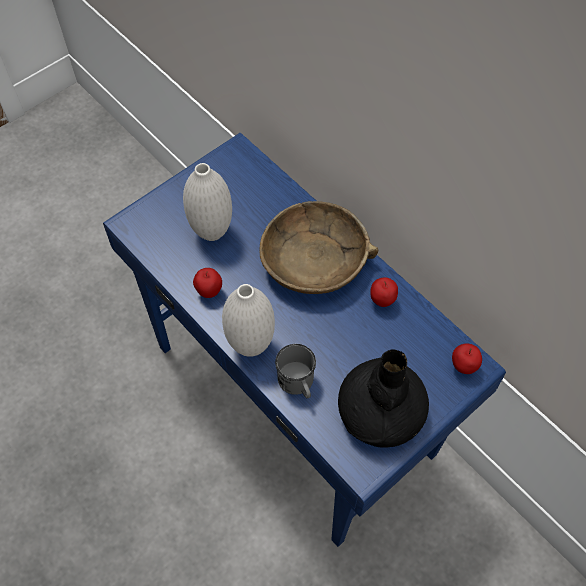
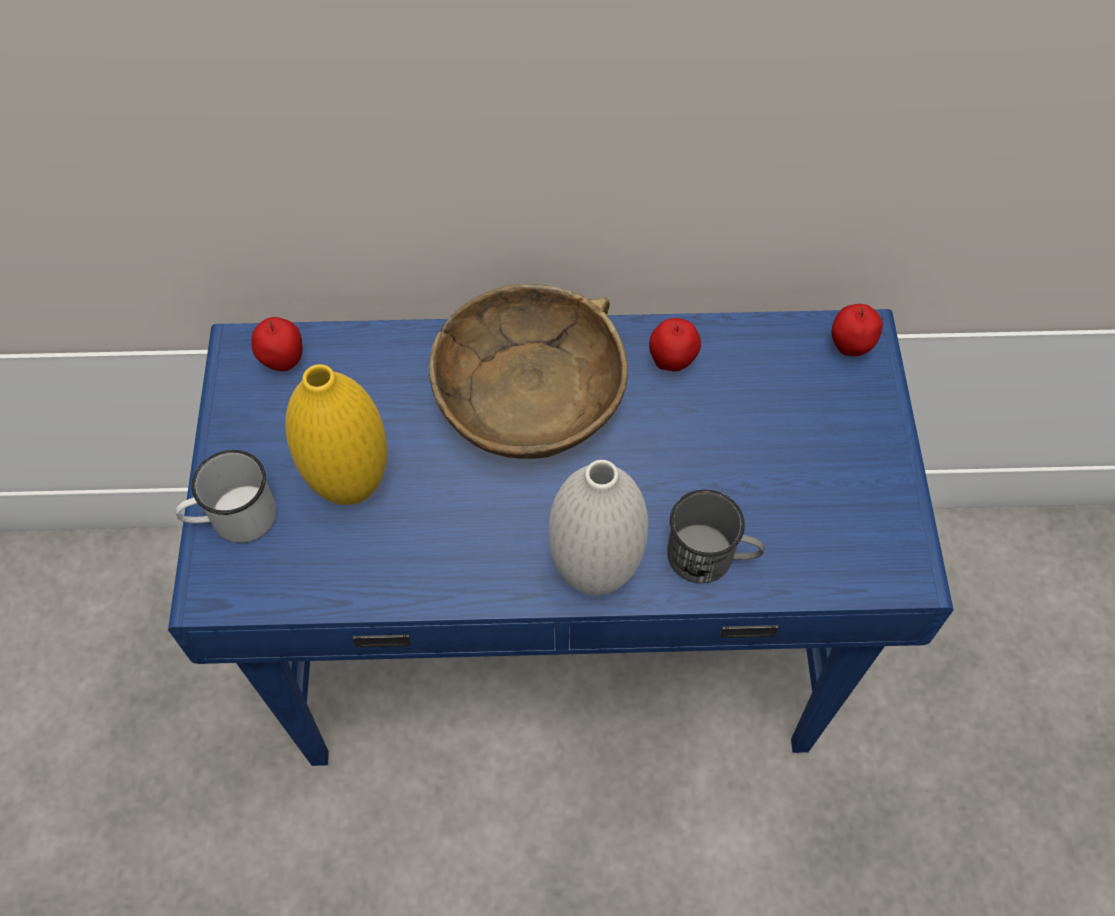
camera: 50 degrees left, 0 degrees up
white vase [183,163,232,241] -> yellow vase [285,364,387,505]
apple [193,268,222,298] -> apple moved to [251,317,302,371]
black vase [338,350,429,448] -> none
none -> white mug [175,450,277,543]

